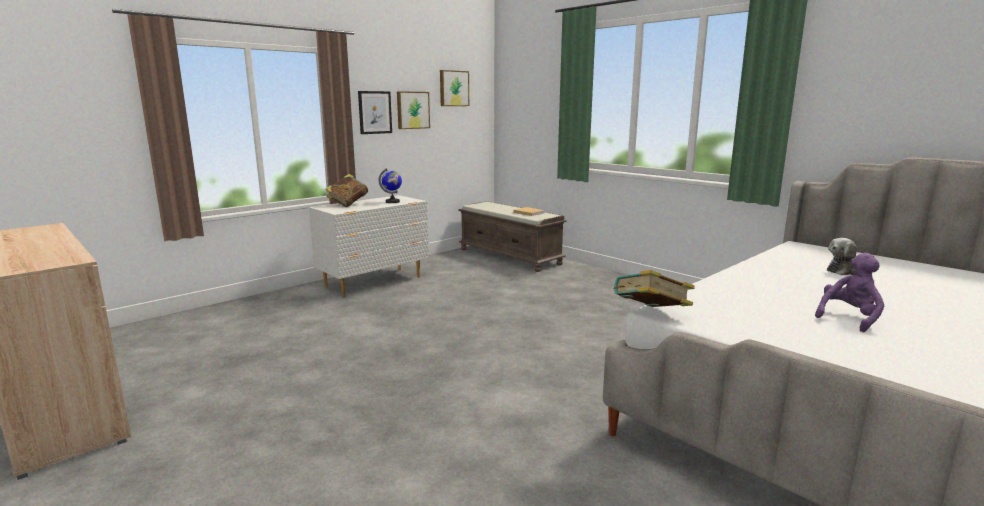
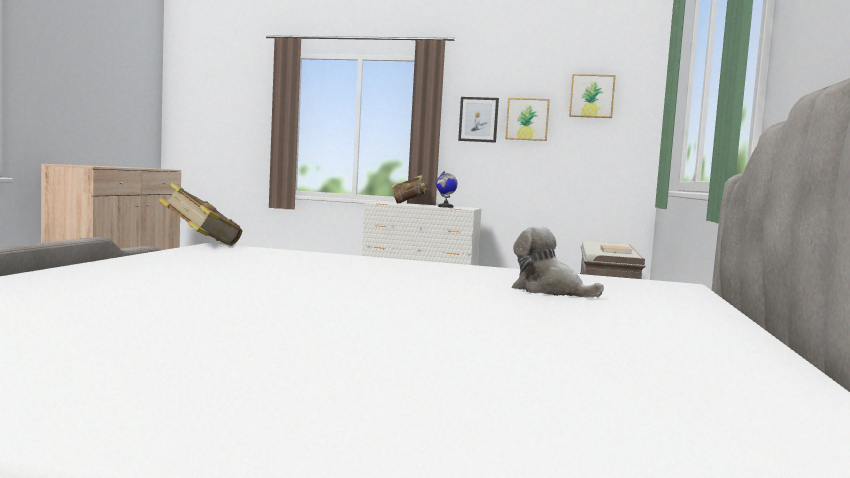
camera: 55 degrees right, 10 degrees down
purple plush toy [815,253,884,332] -> none

